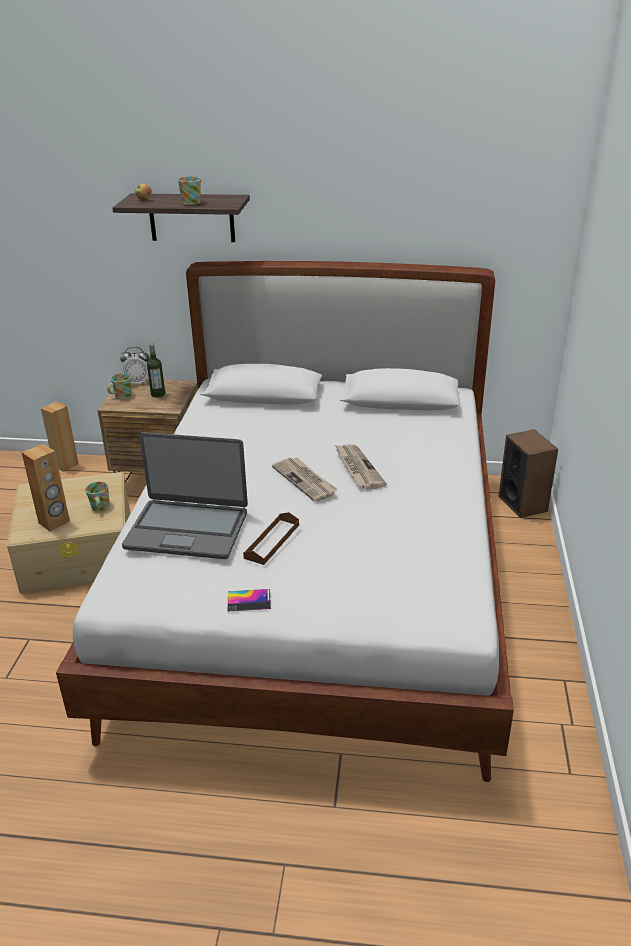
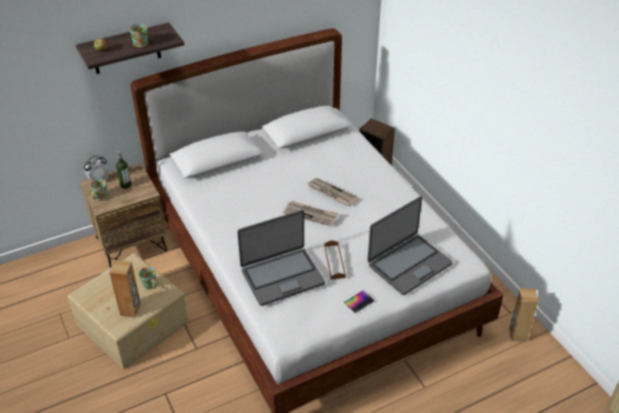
camera: 35 degrees left, 10 degrees up
brown speaker [41,401,79,472] -> brown speaker moved to [509,288,538,342]
none -> laptop [367,196,453,295]

